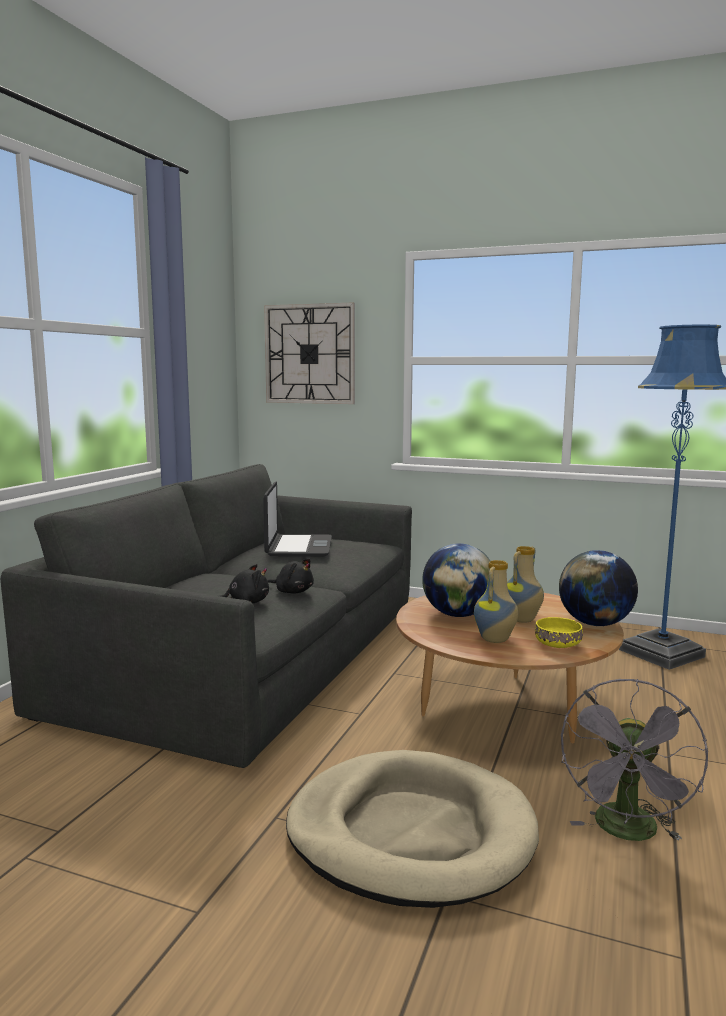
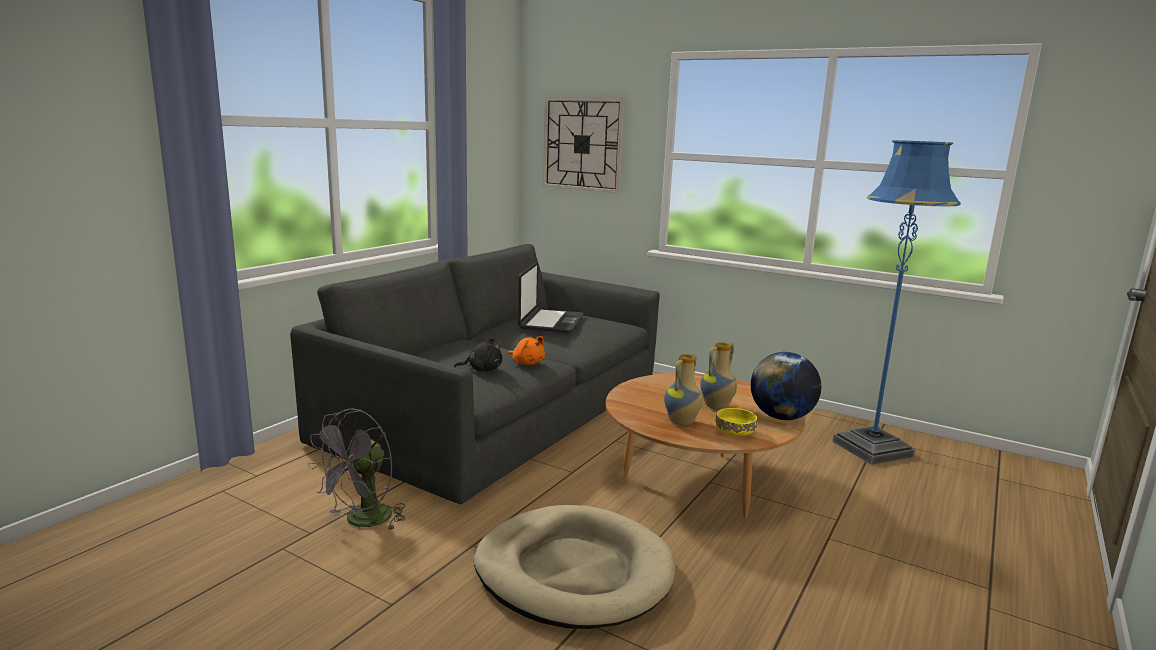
camera: 10 degrees right, 5 degrees up
black plush toy [268,558,314,594] -> orange plush toy [507,336,545,365]
globe [422,543,490,617] -> none
grey fan [561,679,708,841] -> grey fan moved to [308,408,405,530]

